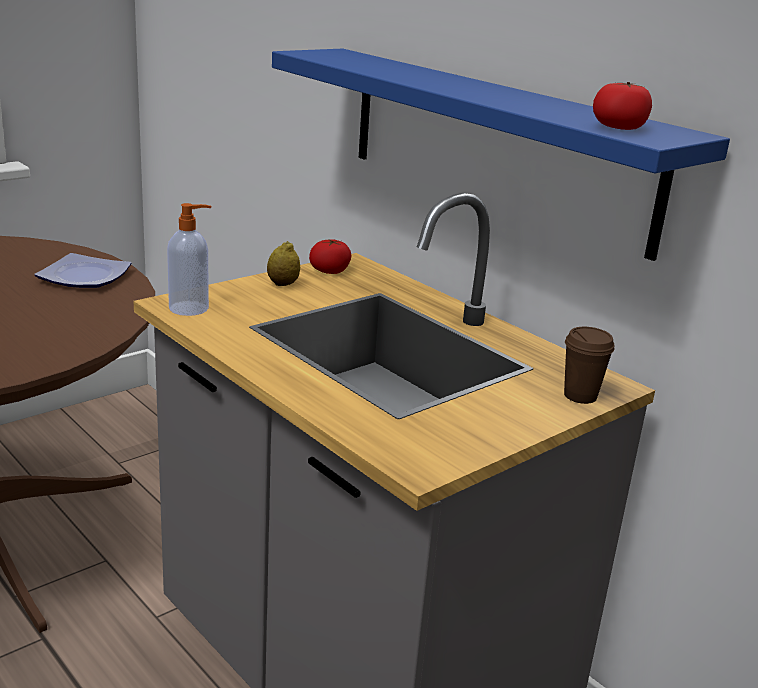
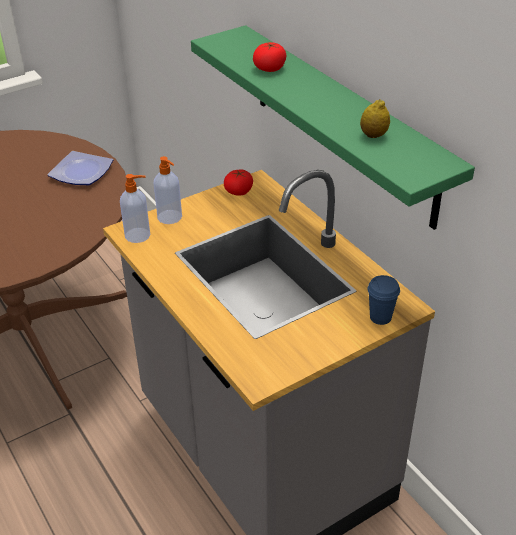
camera: 10 degrees right, 15 degrees up
lemon [267,241,300,286] -> lemon moved to [360,99,390,138]
blue shelf [272,48,730,261] -> green shelf [191,25,475,230]
brown cup [564,327,615,404] -> blue cup [368,275,400,325]
tomato [593,82,652,130] -> tomato moved to [253,42,286,72]
none -> soap dispenser [153,156,182,224]

